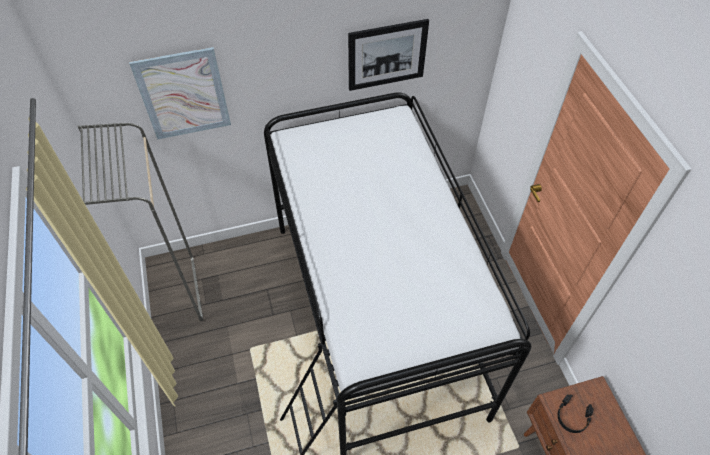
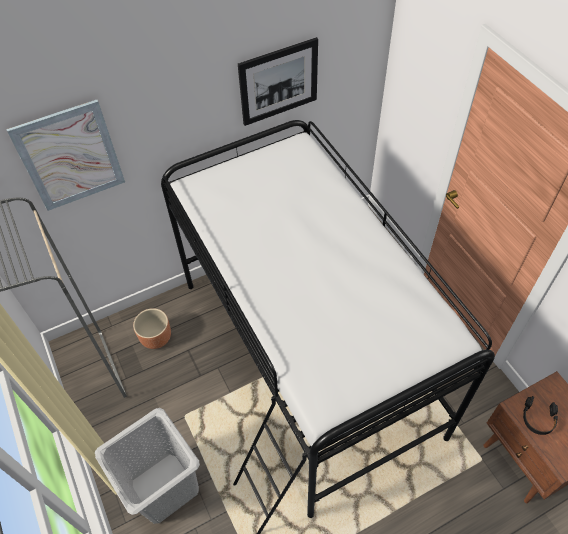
camera: 10 degrees left, 0 degrees up
none -> grey laundry basket [95,408,200,524]
none -> brown planter [133,308,171,349]

